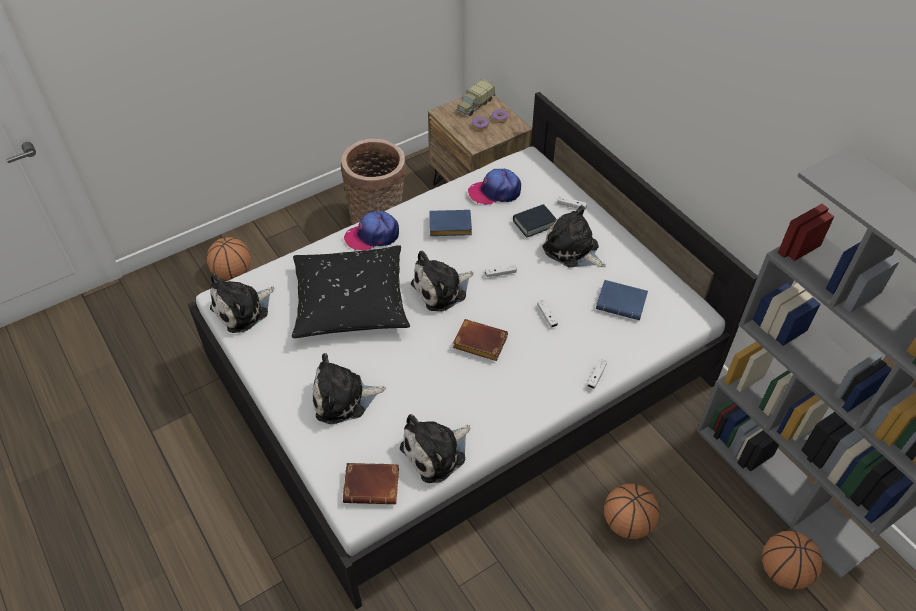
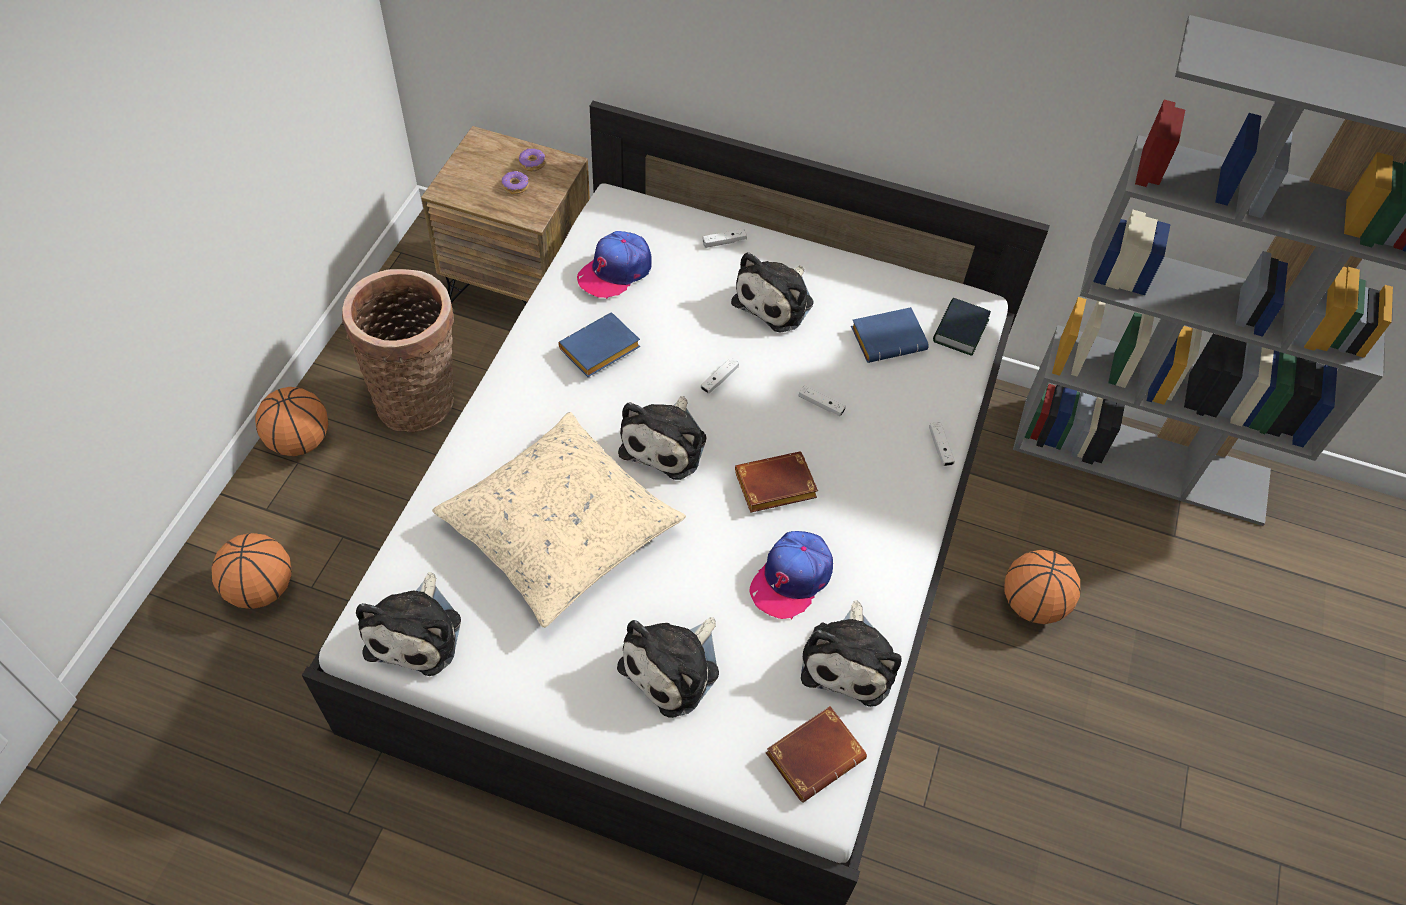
camera: 40 degrees left, 5 degrees up
black pillow [292,245,410,338] -> beige pillow [432,412,686,628]
cap [344,211,399,251] -> cap moved to [750,531,833,619]
toy truck [457,79,495,116] -> none
book [513,204,557,237] -> book moved to [933,298,991,356]
plush toy [543,205,606,268] -> plush toy turned 60 degrees counterclockwise [731,252,814,333]
basketball [762,531,822,589] -> basketball moved to [255,387,329,456]

